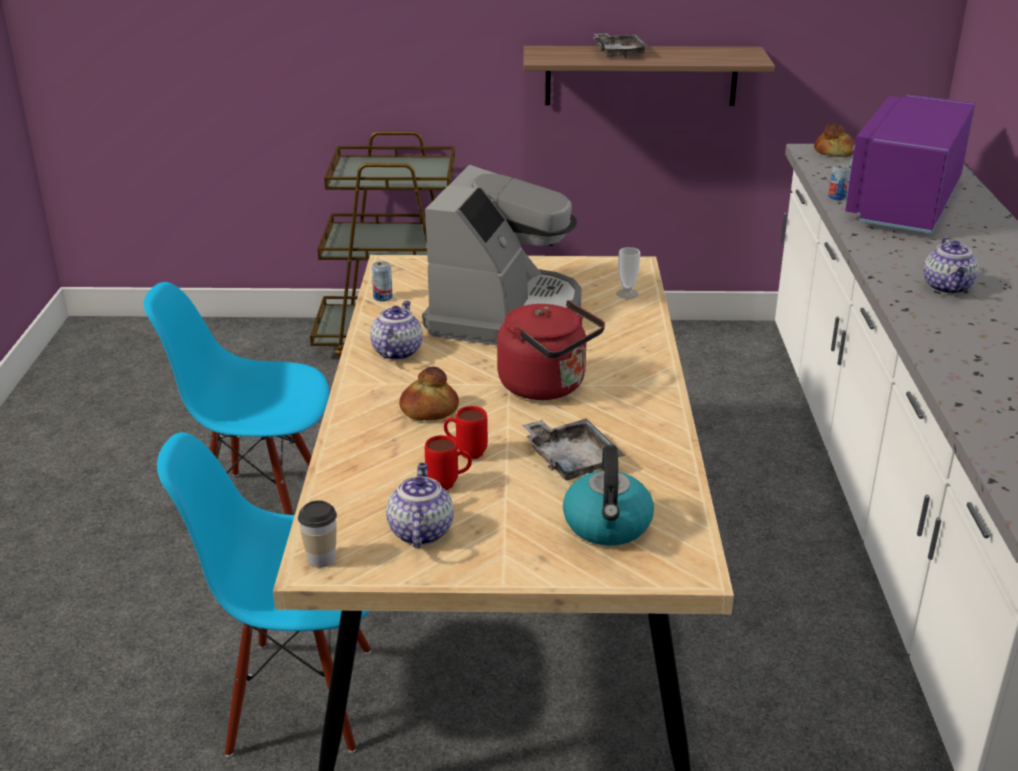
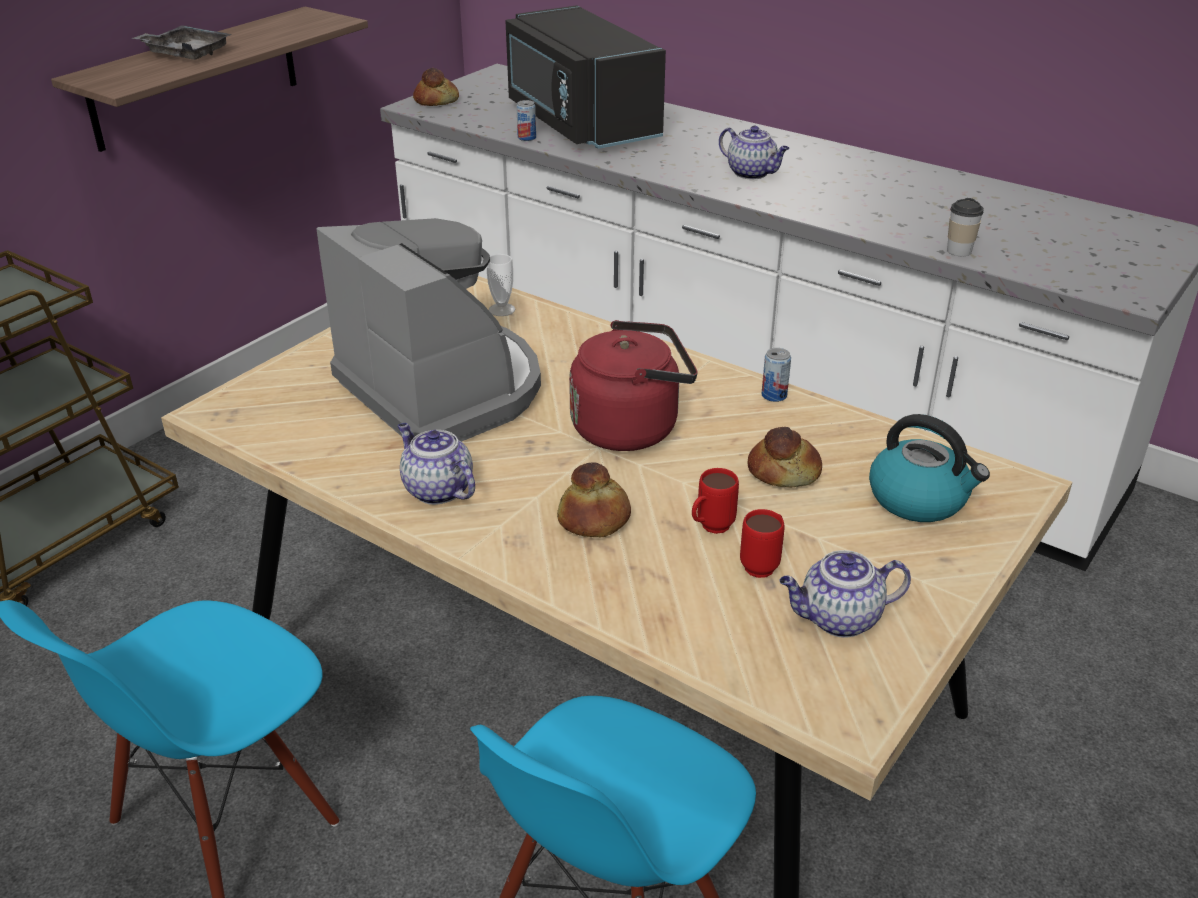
camera: 55 degrees left, 5 degrees up
cup [298,500,337,568] -> cup moved to [947,198,984,256]
can [372,261,393,302] -> can moved to [761,348,791,402]
teapot [386,463,454,548] -> teapot turned 45 degrees counterclockwise [779,550,911,638]
grey tray [522,418,625,481] -> bread [747,427,822,487]
purple microwave [845,94,976,233] -> black microwave [506,5,666,149]

